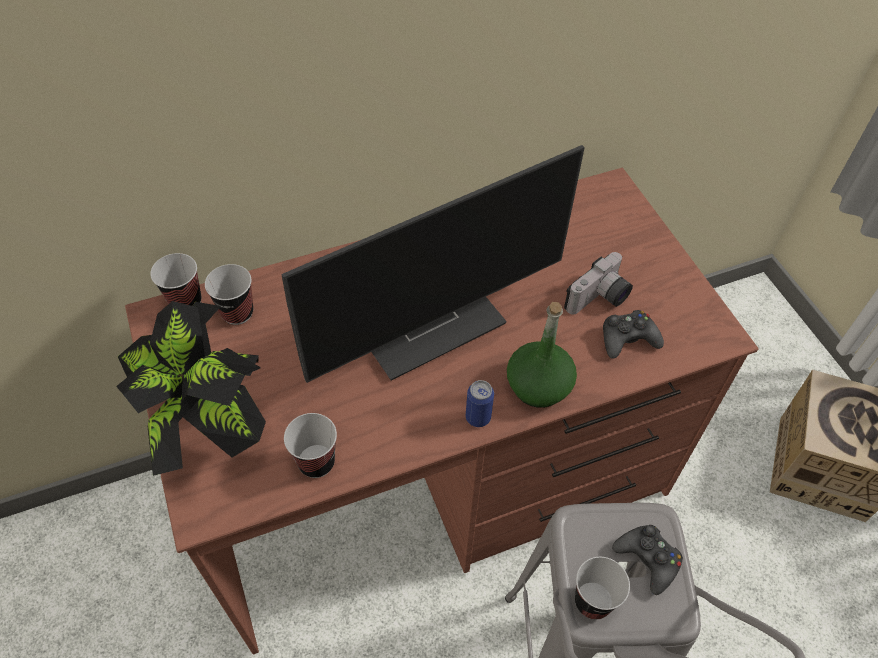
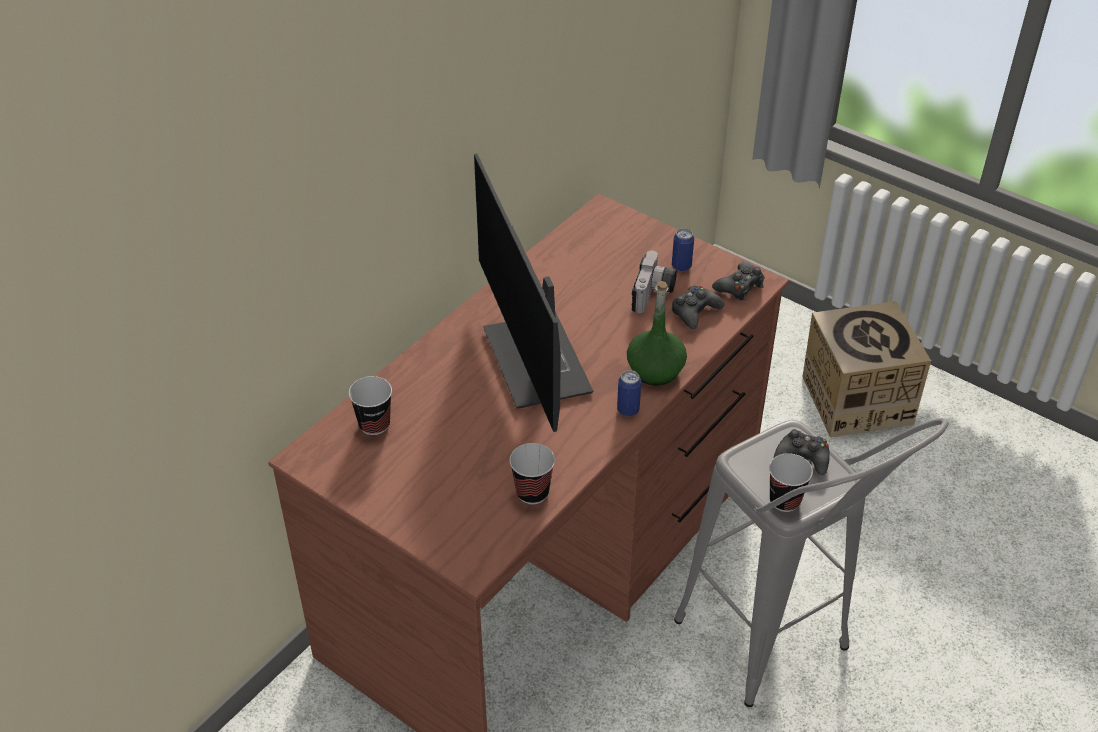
camera: 30 degrees left, 10 degrees down
potted plant [116,301,266,476] -> none
cup [150,253,201,306] -> none
monitor [281,145,585,383] -> monitor turned 135 degrees clockwise [474,154,593,432]
none -> can [672,228,694,271]
none -> black game controller [712,262,764,301]

